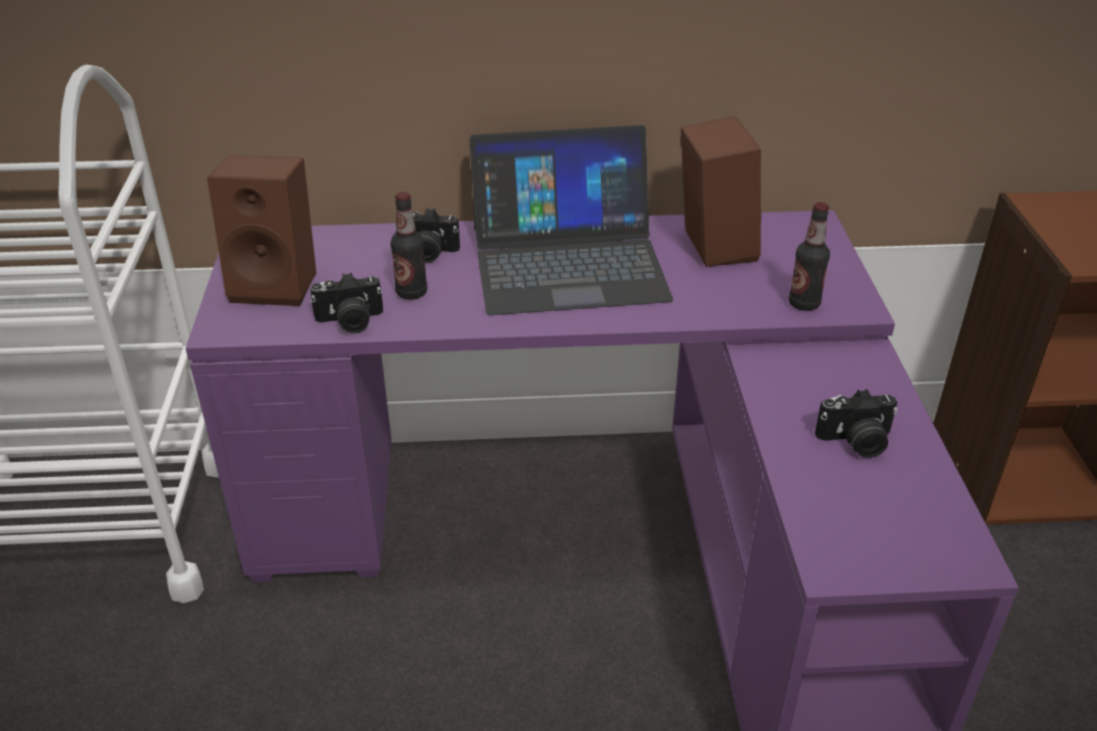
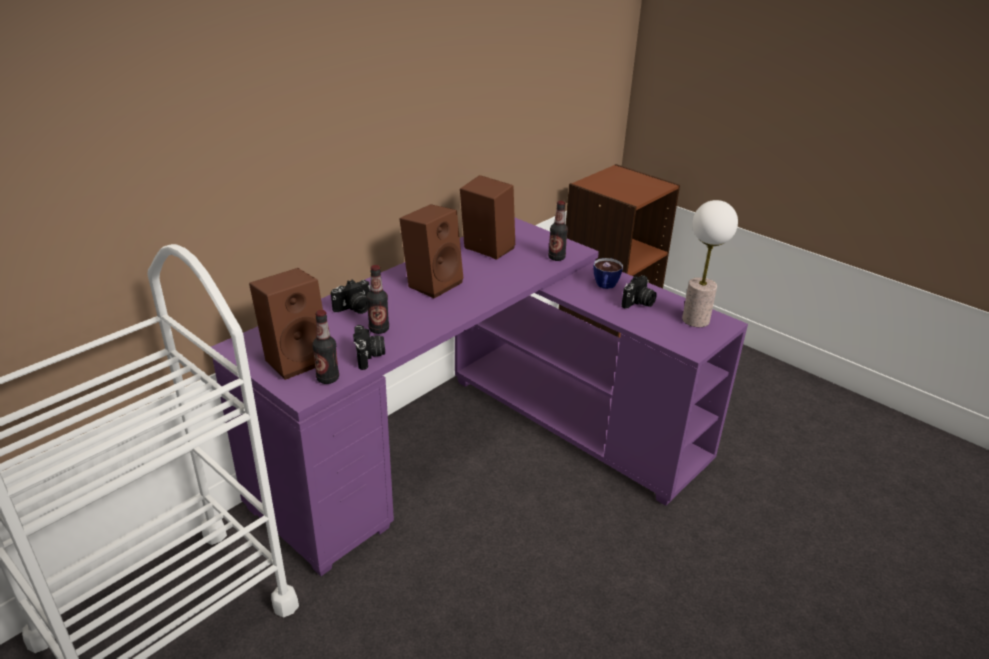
camera: 45 degrees left, 5 degrees down
camera [310,272,383,333] -> camera turned 45 degrees counterclockwise [353,325,385,370]
laptop [469,125,673,315] -> brown speaker [400,204,463,298]
none -> bottle [312,310,339,384]
none -> cup [593,258,623,289]
none -> table lamp [682,200,738,327]

